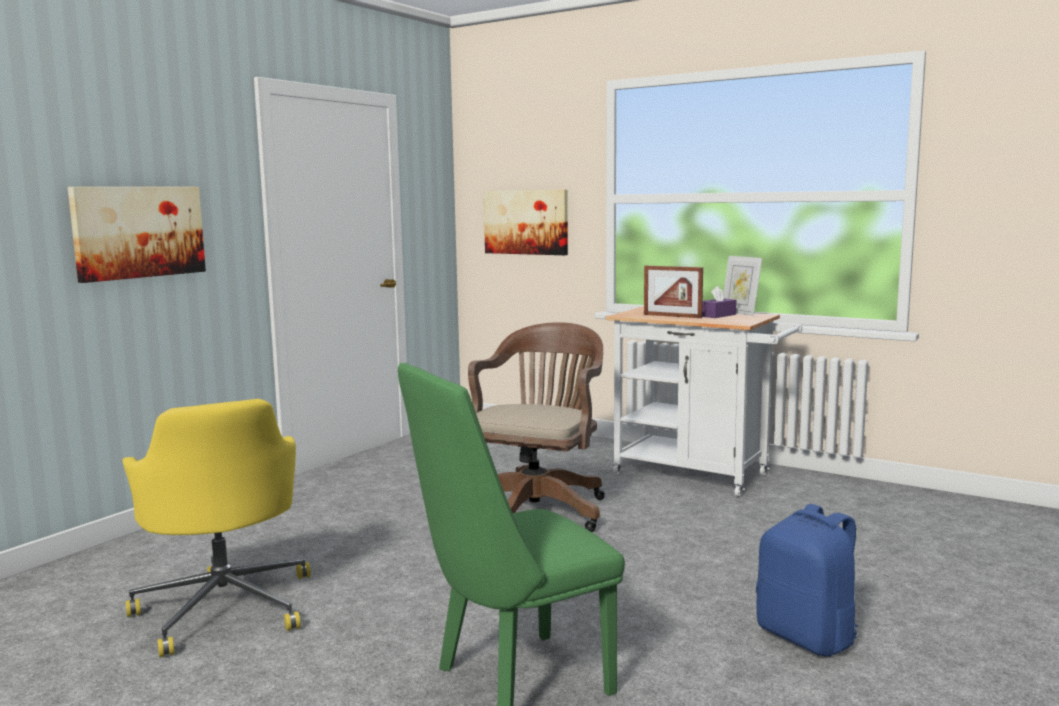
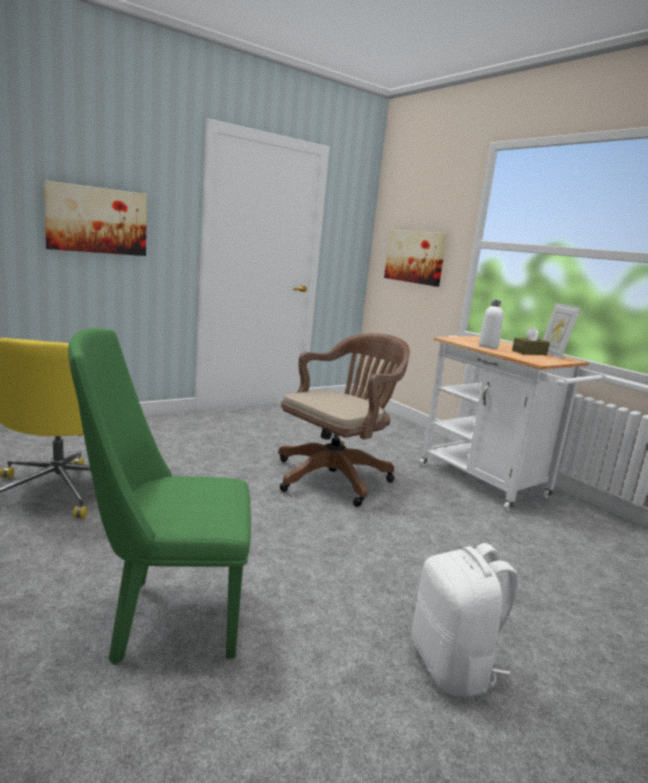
camera: 20 degrees right, 5 degrees up
picture frame [644,266,703,318] -> white bottle [478,300,503,348]
purple tissue box [702,286,737,318] -> brown tissue box [512,327,550,355]
blue backpack [756,504,858,656] -> white backpack [412,543,519,697]

